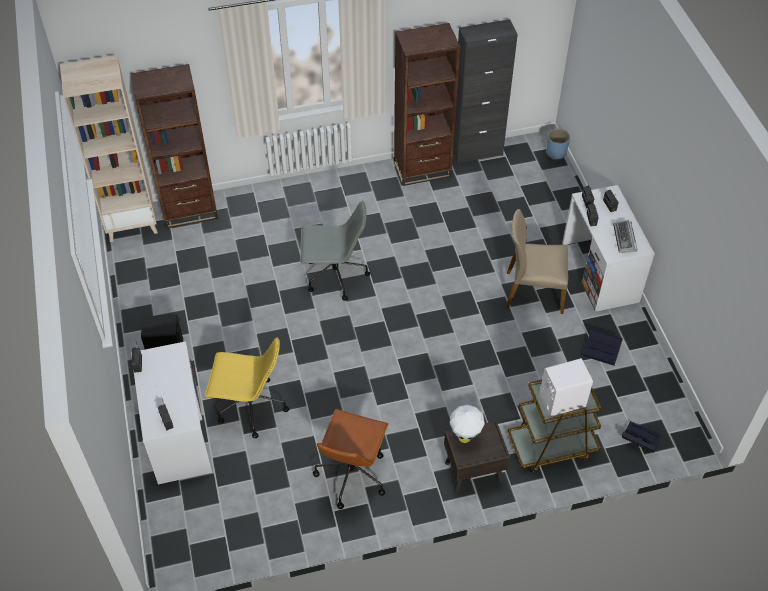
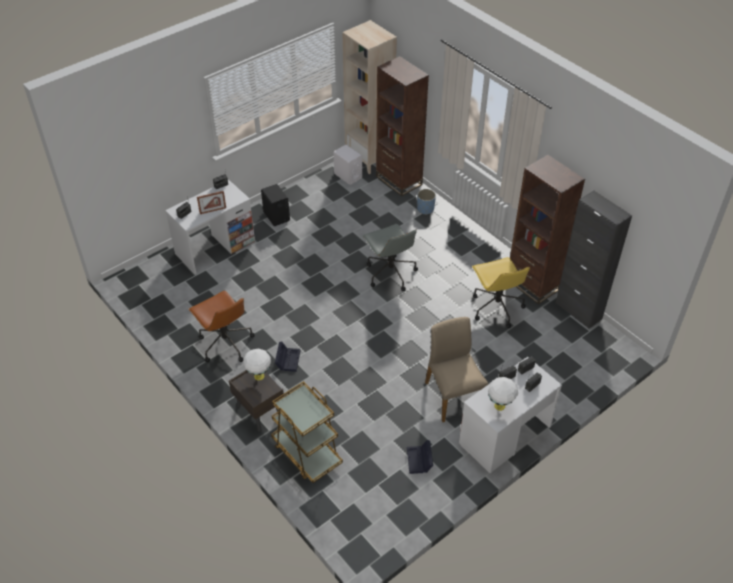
camera: 65 degrees right, 5 degrees down
yellow office chair [205,337,289,438] -> yellow office chair moved to [472,257,530,328]
brown office chair [313,409,388,509] -> brown office chair turned 120 degrees counterclockwise [188,290,255,362]
white speaker [539,358,593,417] -> white speaker moved to [334,145,362,185]
blue planter [546,129,570,160] -> blue planter moved to [417,189,436,215]
keyboard [613,220,637,253] -> white table lamp [488,377,518,411]
black storage box [622,421,662,453] -> black storage box moved to [275,341,300,372]
none -> picture frame [197,191,226,214]

